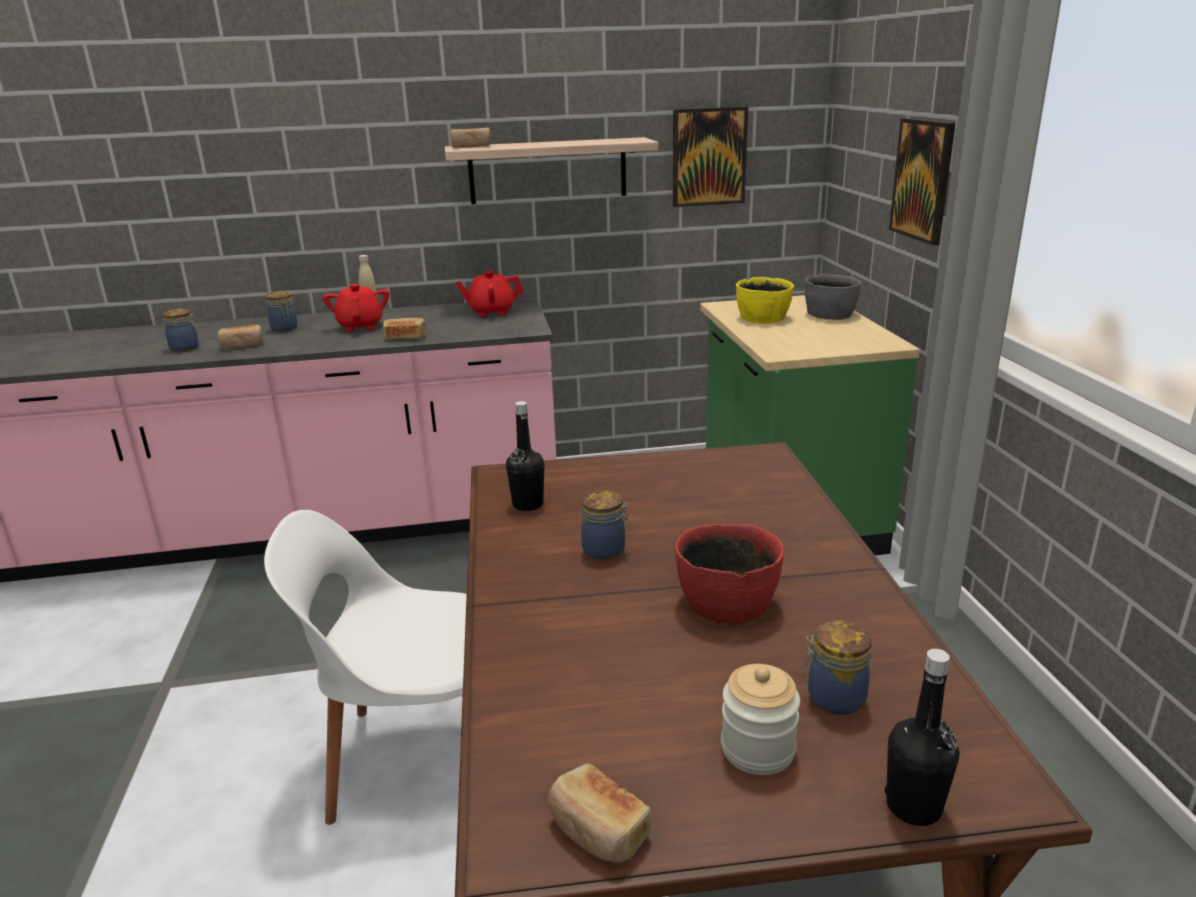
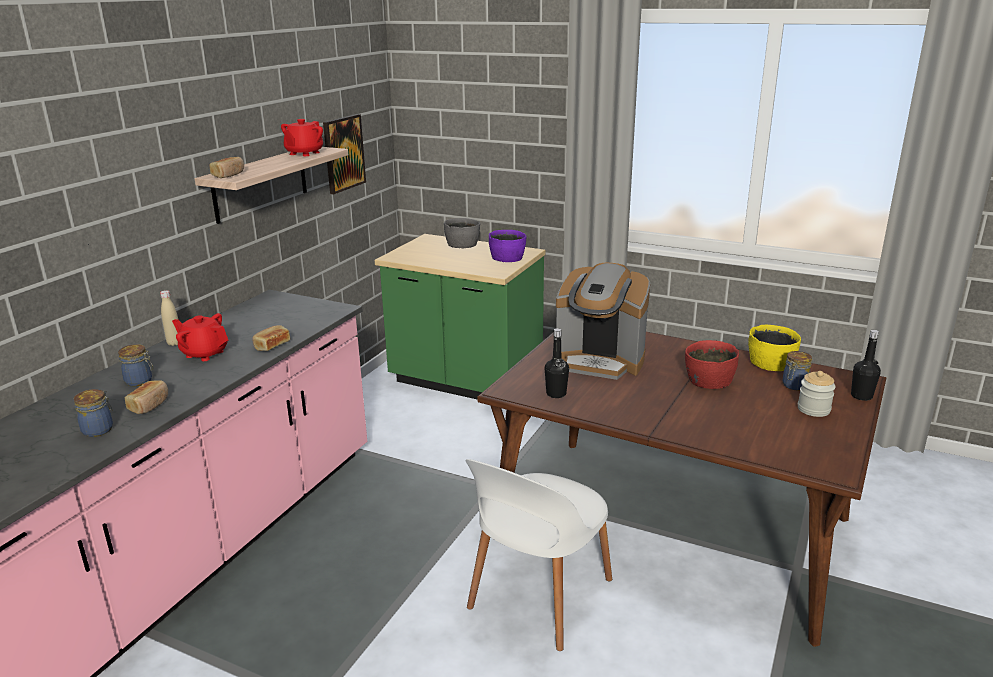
camera: 55 degrees left, 0 degrees up
red teapot [455,271,523,317] -> red teapot moved to [281,119,323,156]
bread [548,764,651,862] -> none
jar [581,490,630,560] -> none
yellow bowl [736,277,794,324] -> yellow bowl moved to [748,325,801,371]
picture [889,118,955,245] -> none
none -> purple bowl [489,230,527,262]
none -> coffee machine [556,263,650,380]

